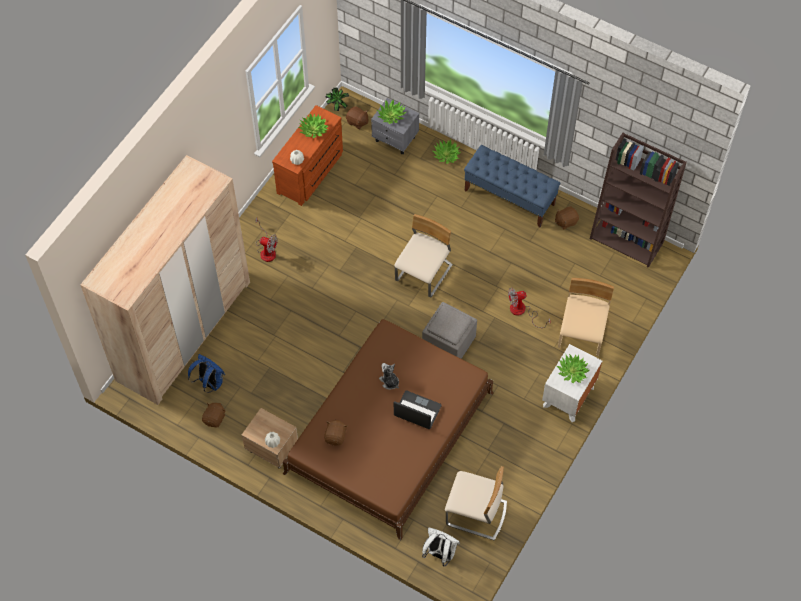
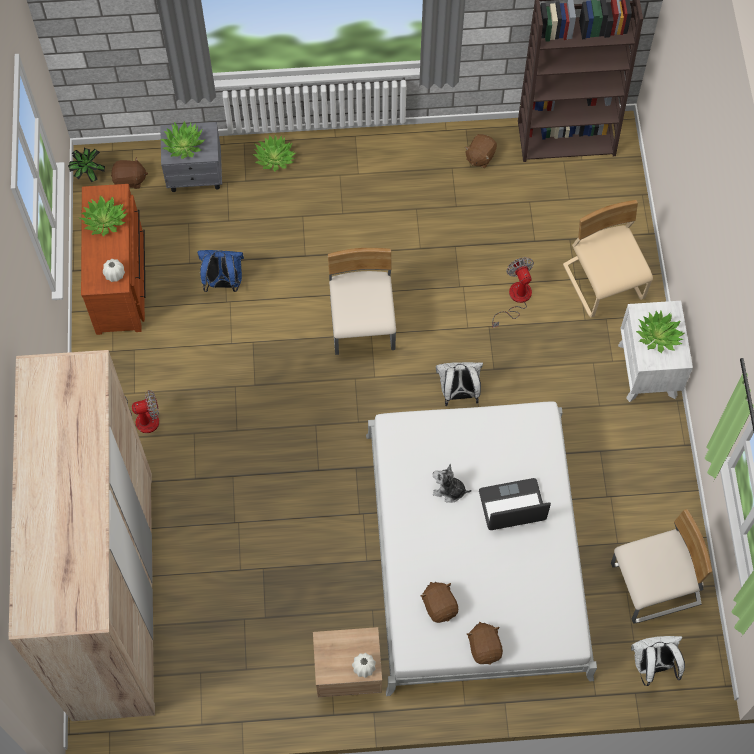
camera: 35 degrees left, 5 degrees up
blue backpack [188,354,225,393] -> blue backpack moved to [197,250,244,292]
brown plush toy [202,403,226,427] -> brown plush toy moved to [467,622,503,665]
brown bed [283,319,493,540] -> white bed [366,402,597,696]
grey ottoman [422,302,477,359] -> white backpack [436,362,483,406]
blue bench [464,145,560,227] -> none
fan [508,287,551,328] -> fan turned 120 degrees clockwise [492,257,534,328]

